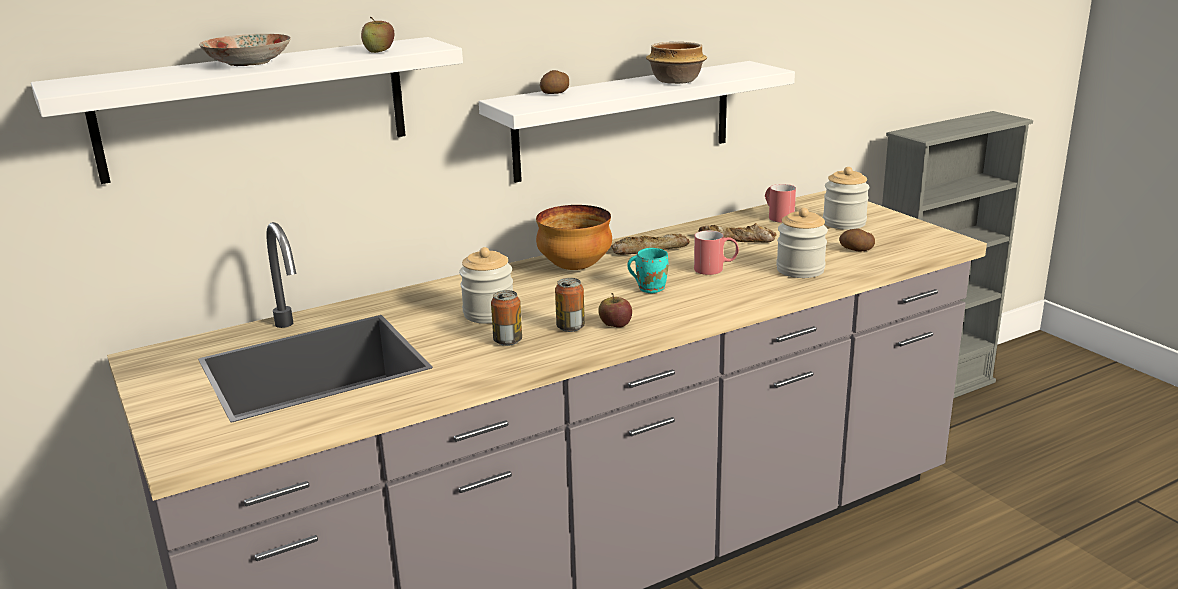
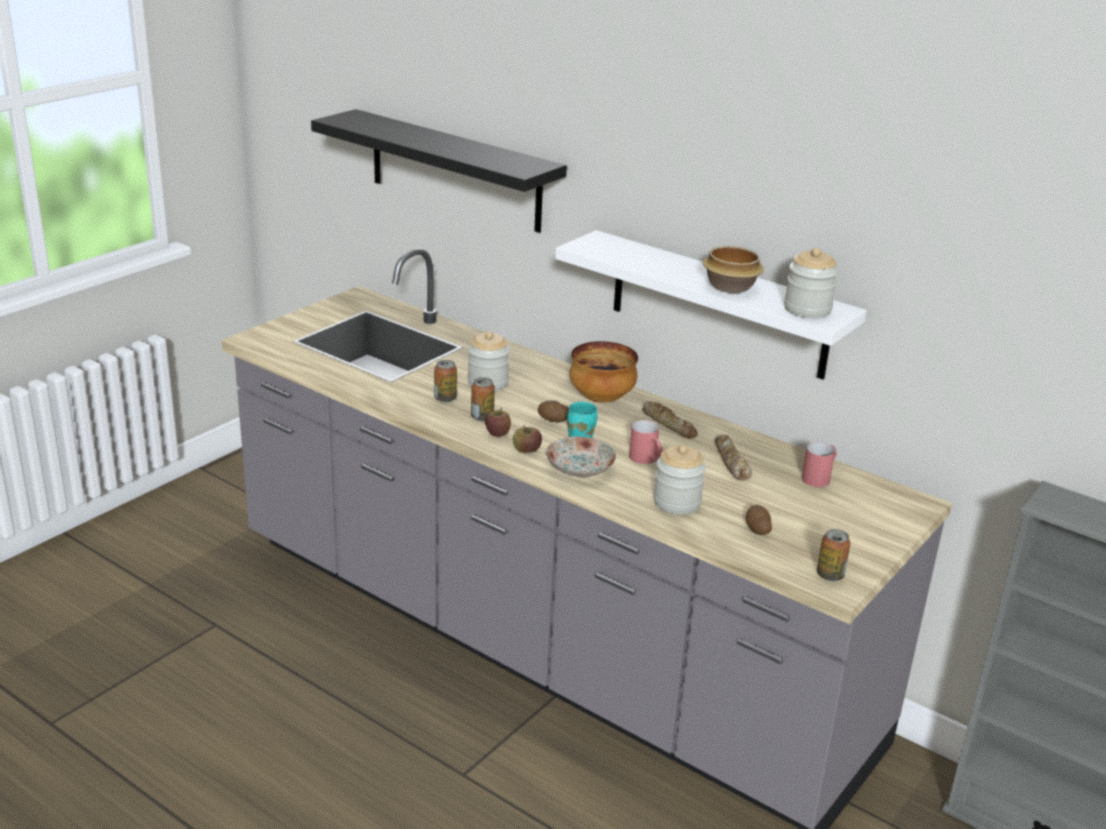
camera: 65 degrees right, 5 degrees up
white shelf [31,37,463,184] -> black shelf [311,109,567,233]
plate [199,34,291,66] -> plate moved to [546,437,616,478]
apple [361,17,394,53] -> apple moved to [513,425,542,453]
potato [540,70,569,94] -> potato moved to [538,400,569,422]
jar [823,167,870,230] -> jar moved to [784,248,838,318]
none -> can [817,529,851,581]

